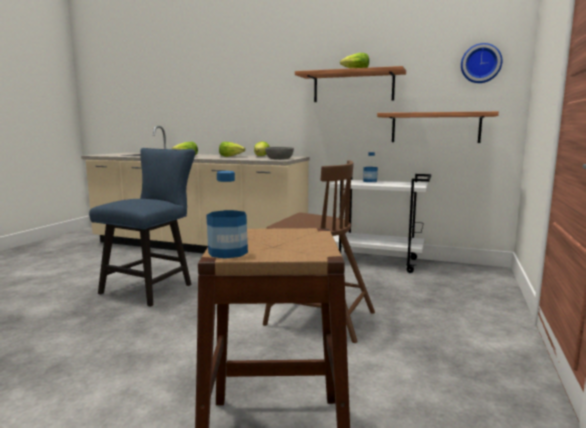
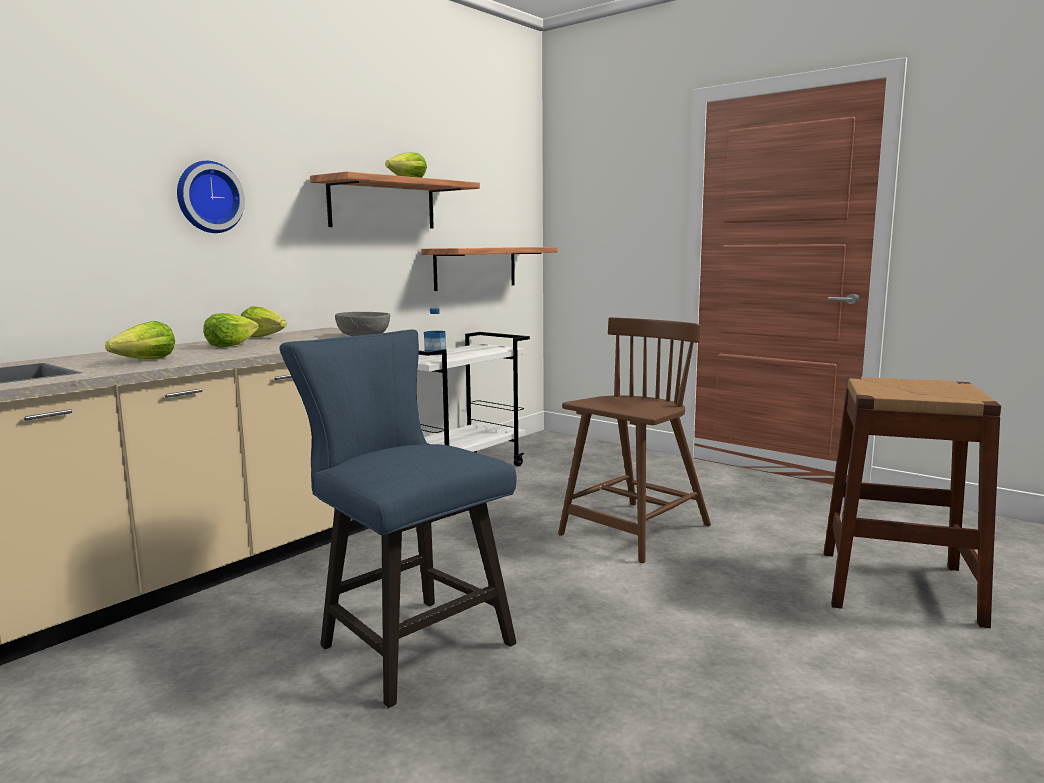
camera: 70 degrees left, 0 degrees up
bottle [206,171,248,259] -> none
wall clock [461,43,502,83] -> wall clock moved to [177,161,245,233]

